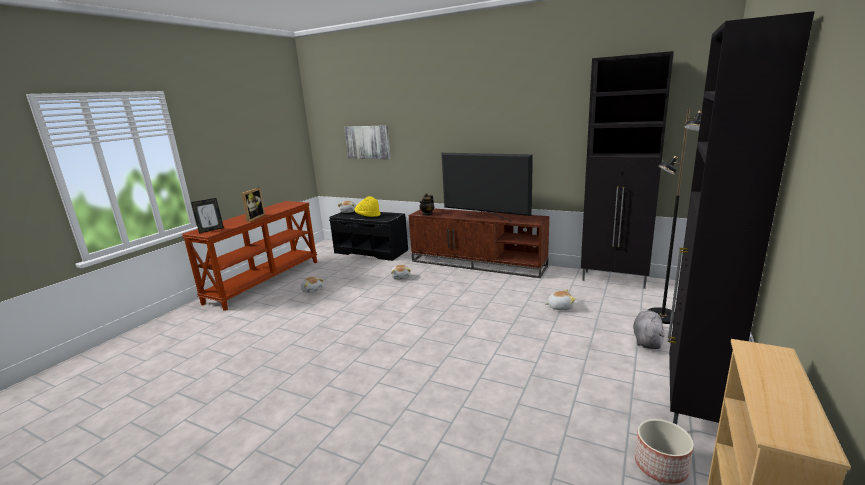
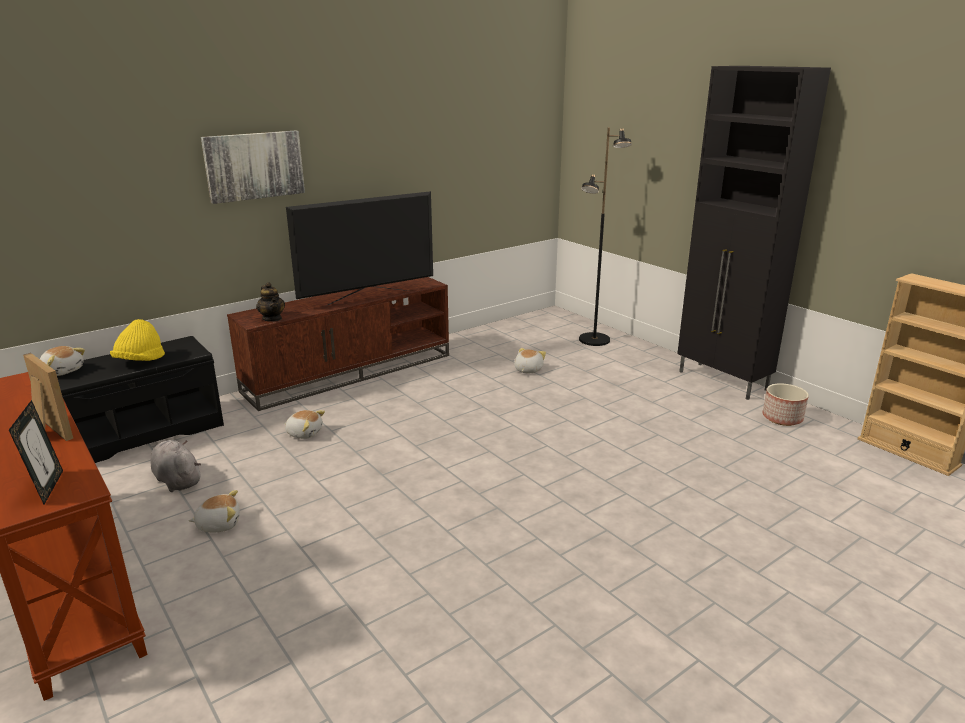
camera: 65 degrees left, 5 degrees up
picture [344,125,391,159] -> picture moved to [201,130,305,204]
black cabinet [581,51,674,289] -> none
grey plush toy [633,310,664,349] -> grey plush toy moved to [151,440,201,492]

